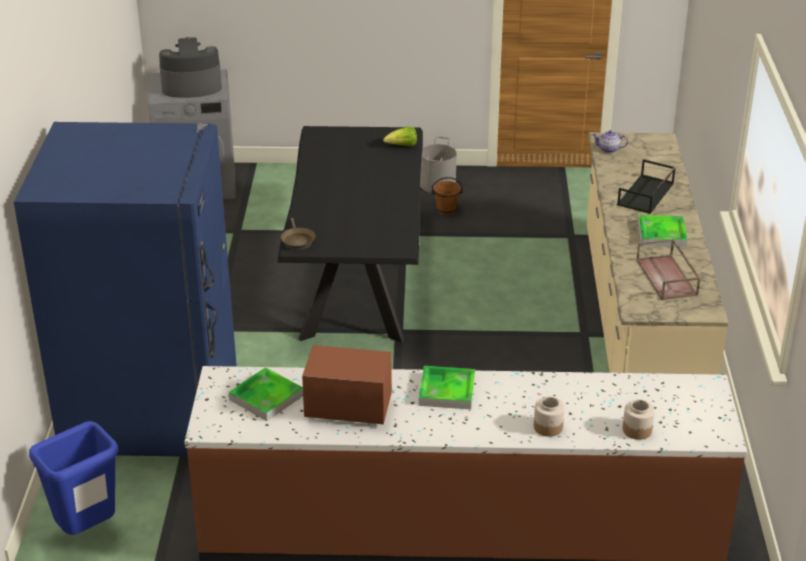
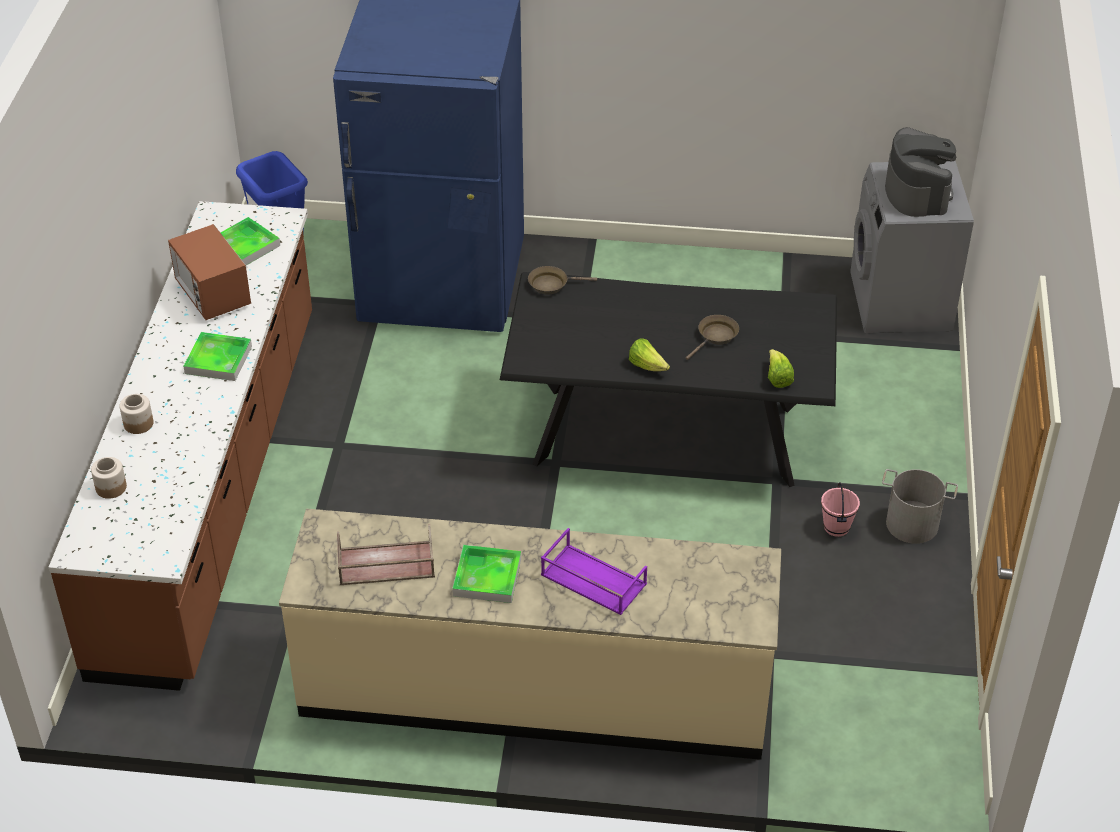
camera: 95 degrees right, 10 degrees up
microwave [302,345,392,425] -> microwave turned 135 degrees clockwise [168,224,251,320]
brown bucket [432,177,463,216] -> pink bucket [821,482,860,537]
teapot [592,130,628,153] -> none
black tray [617,159,676,214] -> purple tray [541,528,647,615]
none -> lettuce [629,338,670,371]
none -> brown frying pan [686,315,739,360]

